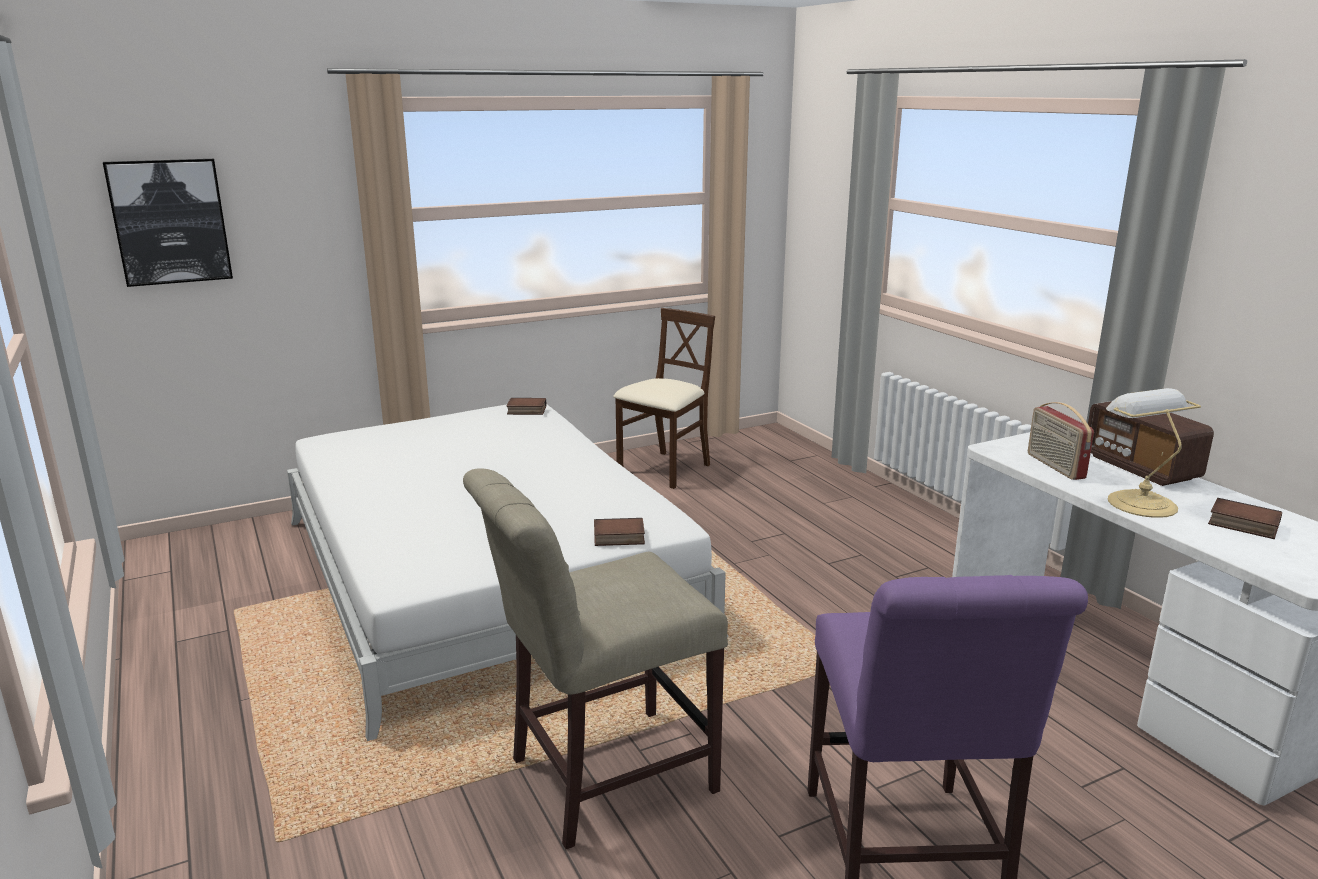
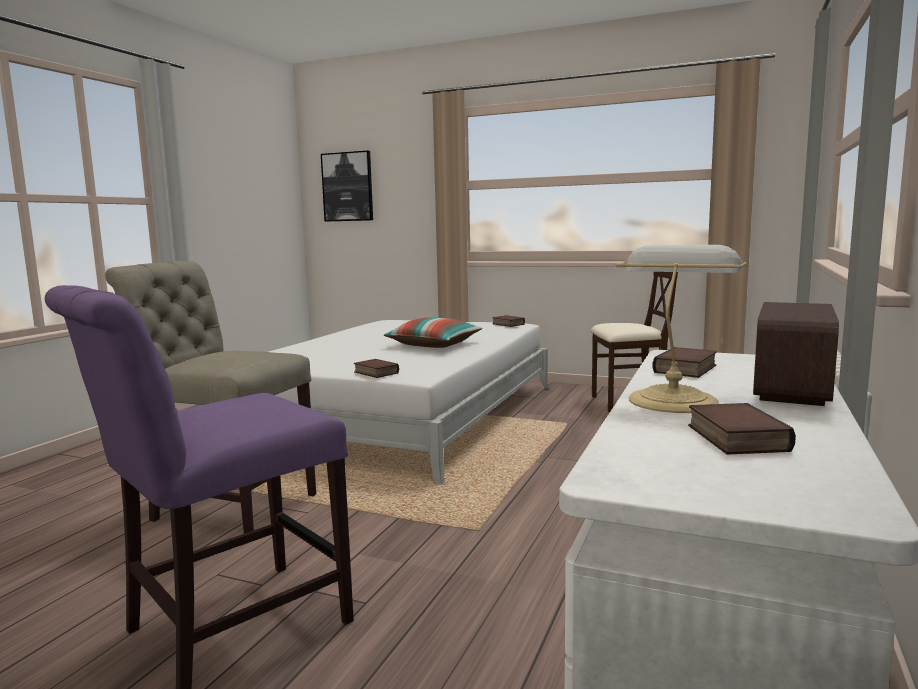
camera: 50 degrees right, 10 degrees down
radio [1028,402,1094,480] -> book [652,347,717,378]
none -> pillow [384,318,482,348]

